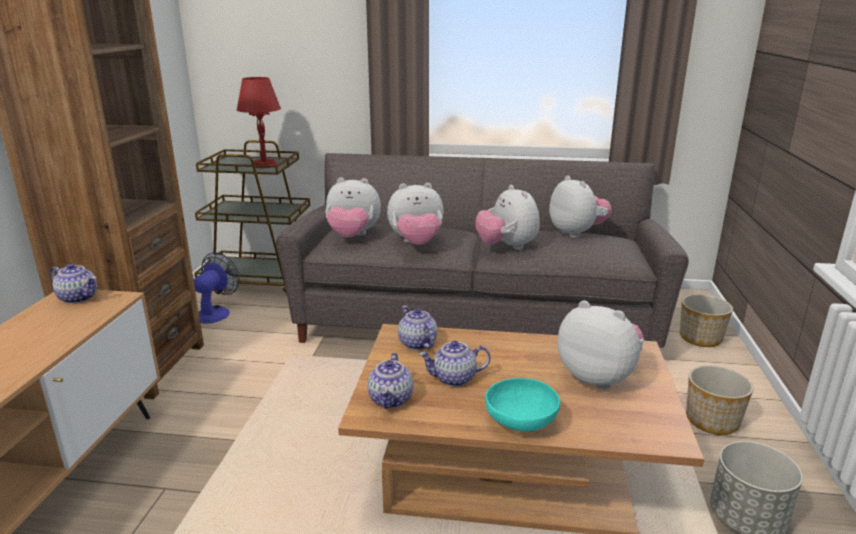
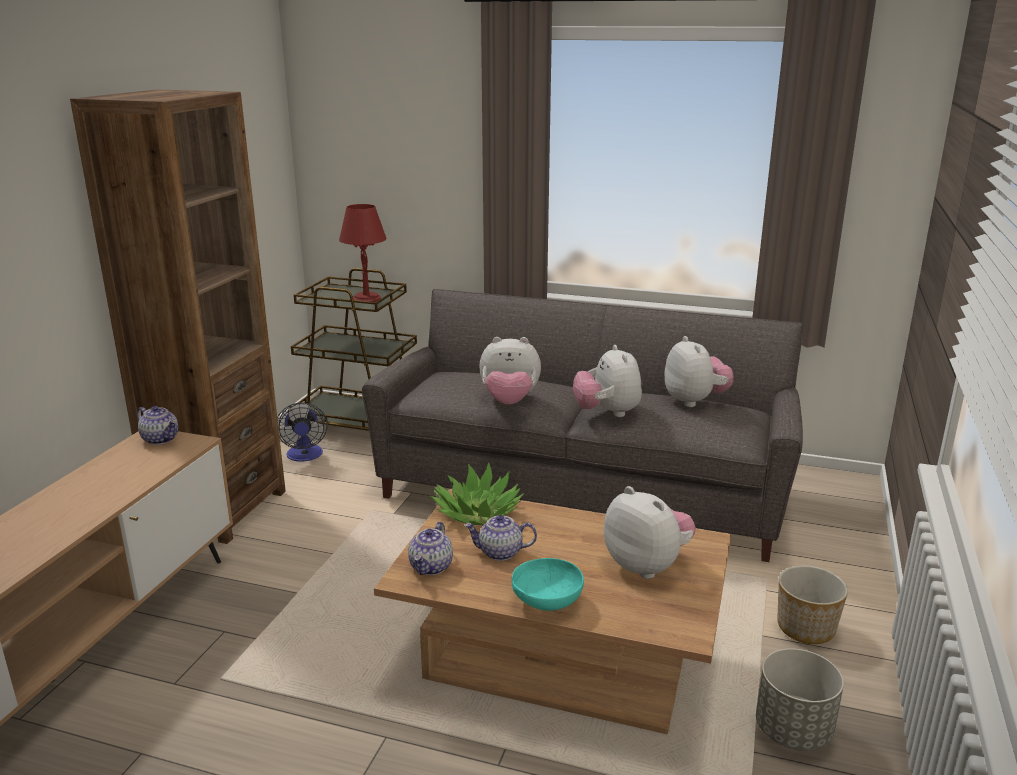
camera: 10 degrees right, 0 degrees up
fan [194,252,240,323] -> fan turned 135 degrees clockwise [277,403,328,462]
plush toy [325,178,381,238] -> none
teapot [398,306,437,350] -> potted plant [430,462,524,525]
planter [680,294,733,347] -> none

